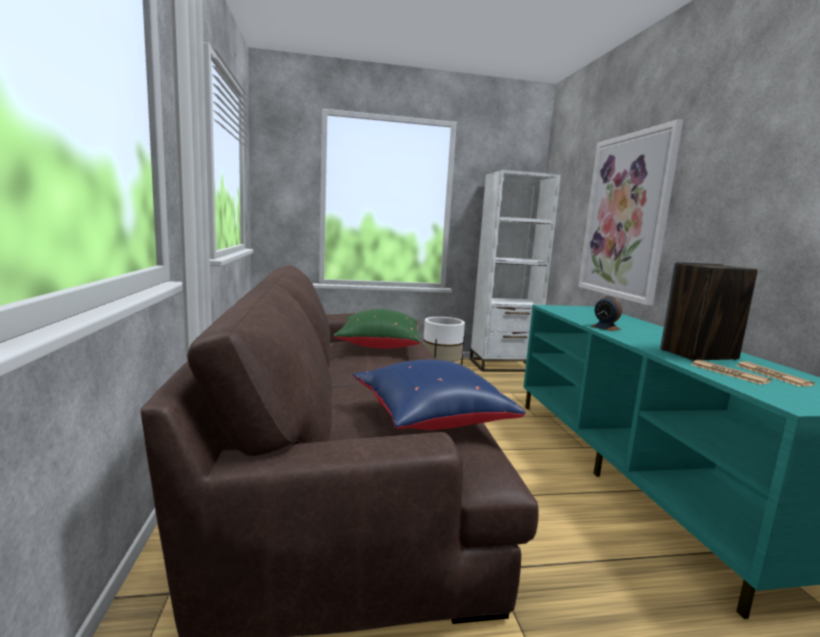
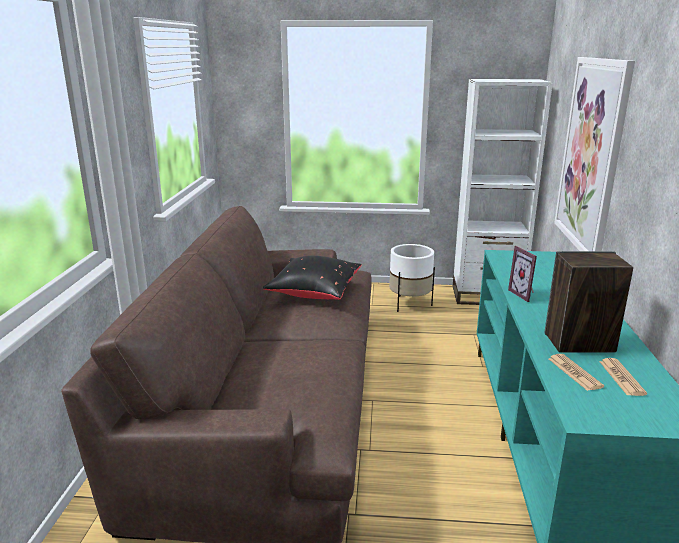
camera: 15 degrees right, 10 degrees up
green pillow [333,309,421,349] -> black pillow [263,256,362,300]
blue pillow [353,360,526,430] -> none
alarm clock [591,296,622,331] -> picture frame [508,246,537,302]

